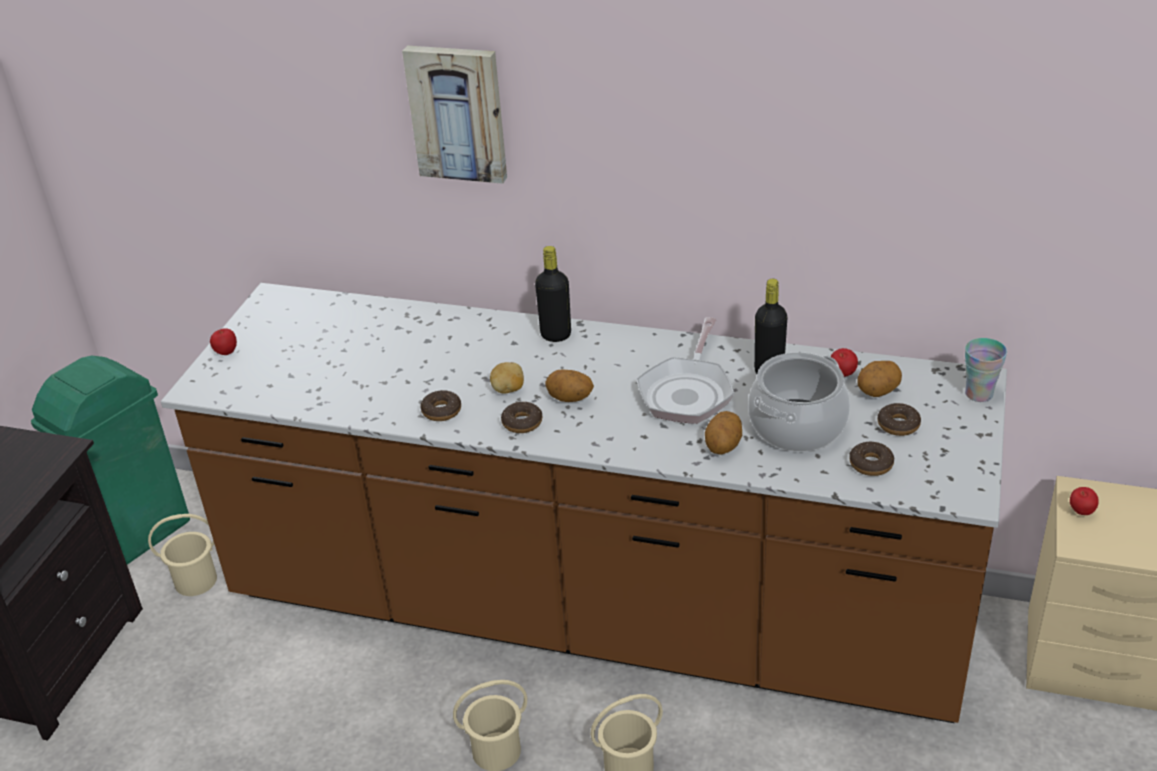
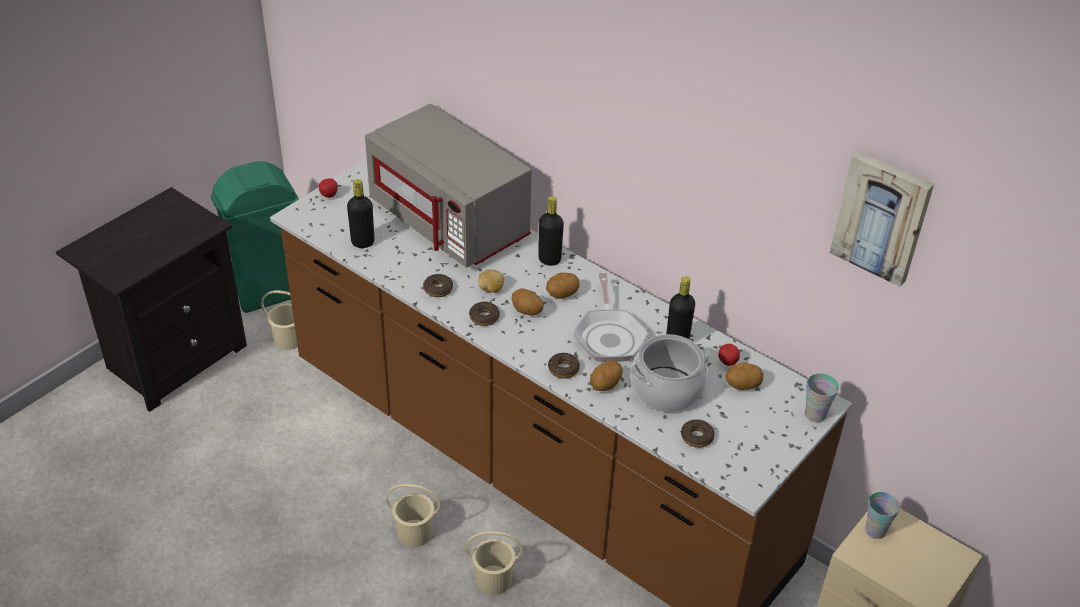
camera: 20 degrees right, 5 degrees up
picture [402,45,507,184] -> picture moved to [830,151,934,287]
frying pan [637,317,734,424] -> frying pan turned 45 degrees counterclockwise [573,273,649,362]
donut [878,403,921,436] -> donut moved to [548,353,580,379]
apple [1070,487,1099,515] -> cup [865,492,900,539]
none -> black bottle [347,179,374,248]
none -> grey microwave [365,104,532,268]
none -> potato [546,273,580,299]

